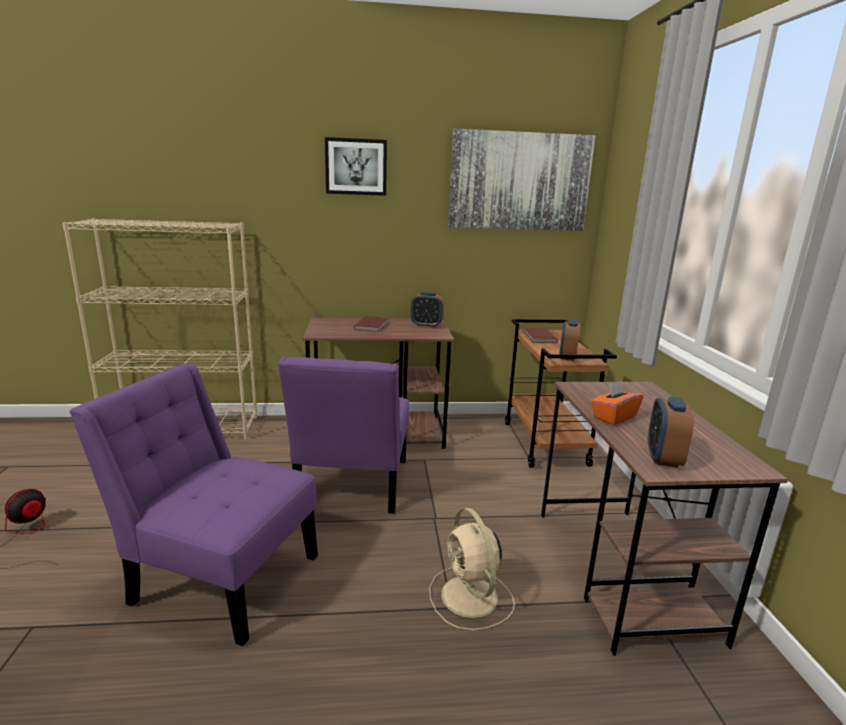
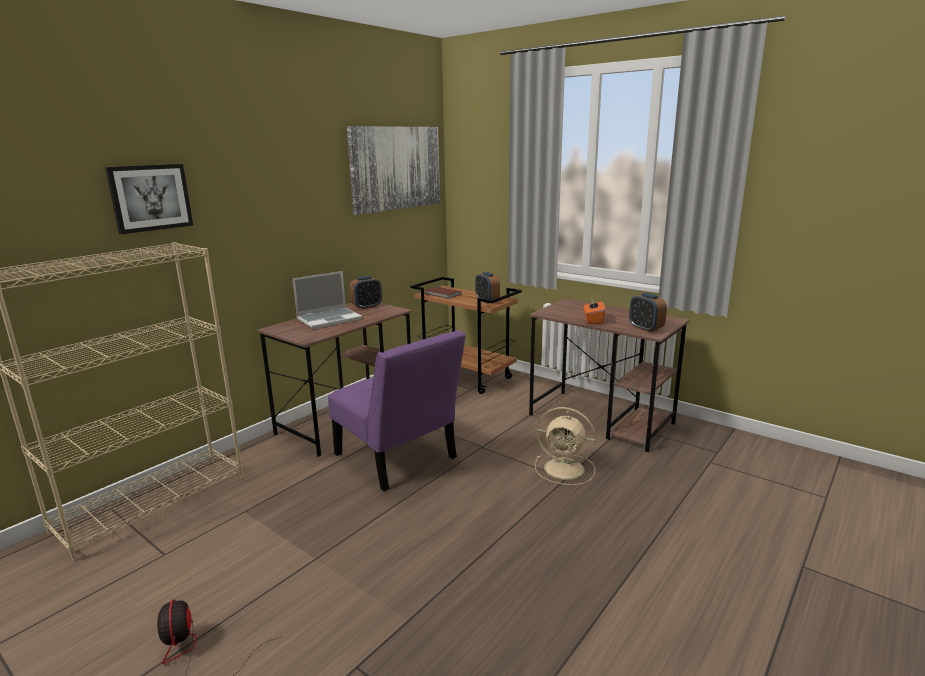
camera: 45 degrees left, 0 degrees up
purple chair [69,364,318,646] -> none
picture [325,137,387,196] -> picture moved to [105,164,193,234]
brown book [353,316,388,332] -> laptop [293,271,362,329]

